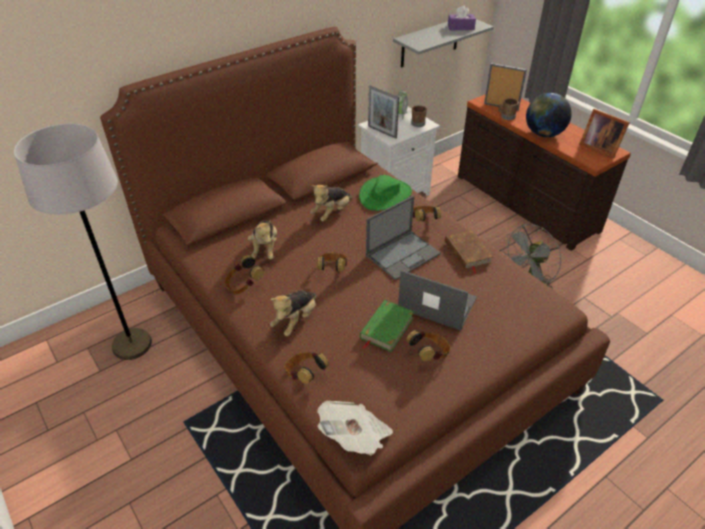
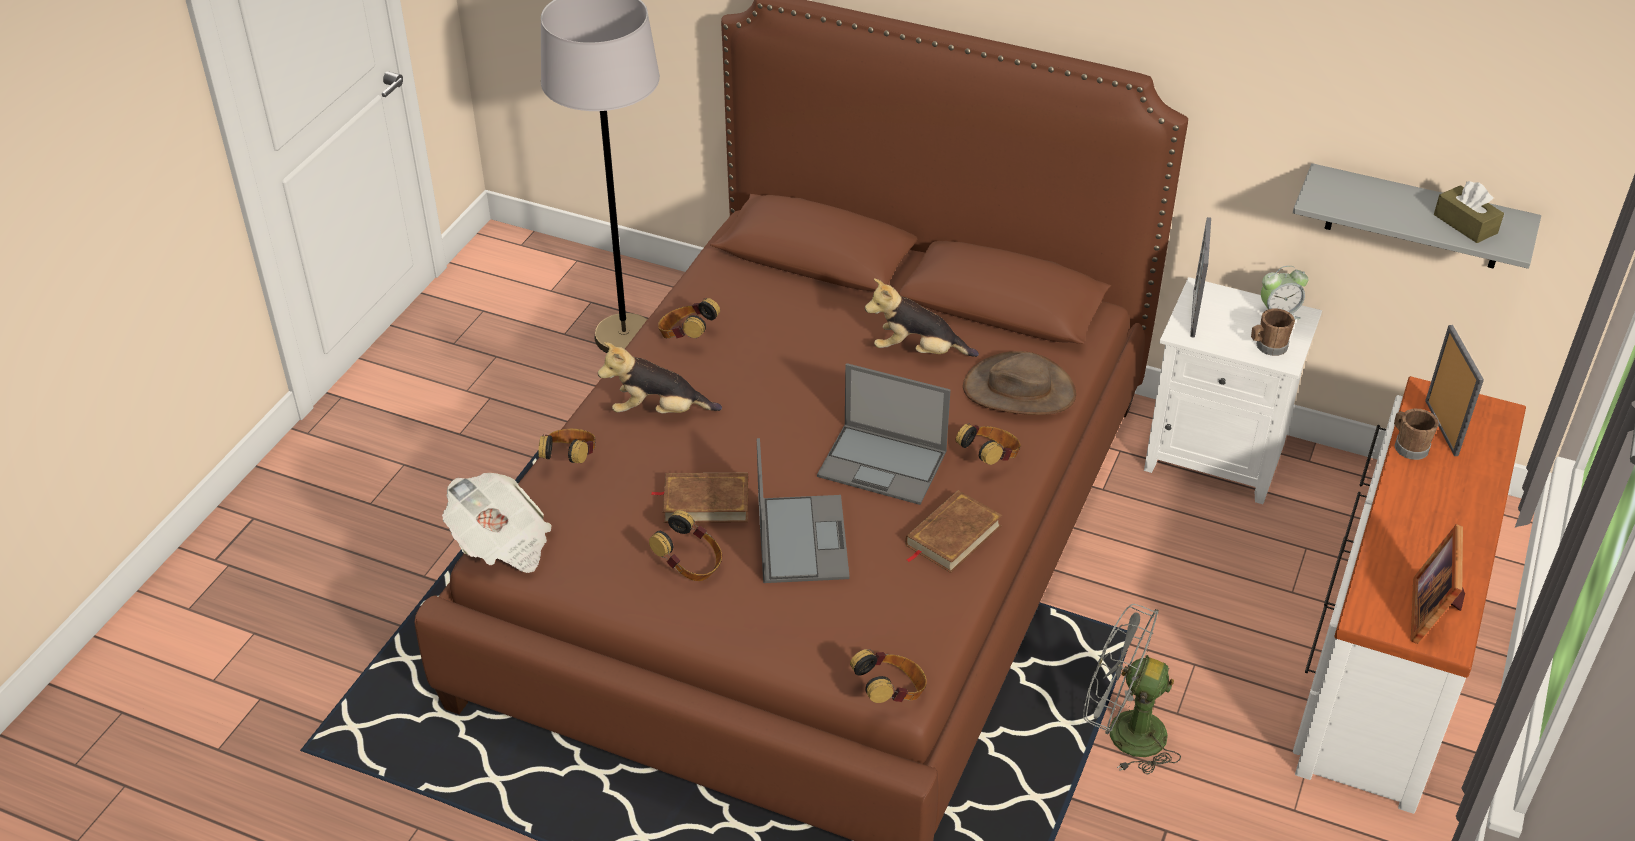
camera: 60 degrees right, 0 degrees up
plush toy [248,220,277,259] -> none
headphones [317,253,347,272] -> headphones moved to [850,649,927,703]
green hat [359,175,412,211] -> brown hat [963,351,1076,415]
green book [360,300,414,352] -> brown book [650,473,749,523]
purple tissue box [448,5,476,30] -> brown tissue box [1434,181,1504,243]
brown dresser [458,94,631,251] -> white dresser [1293,376,1526,814]
globe [526,93,572,137] -> none

